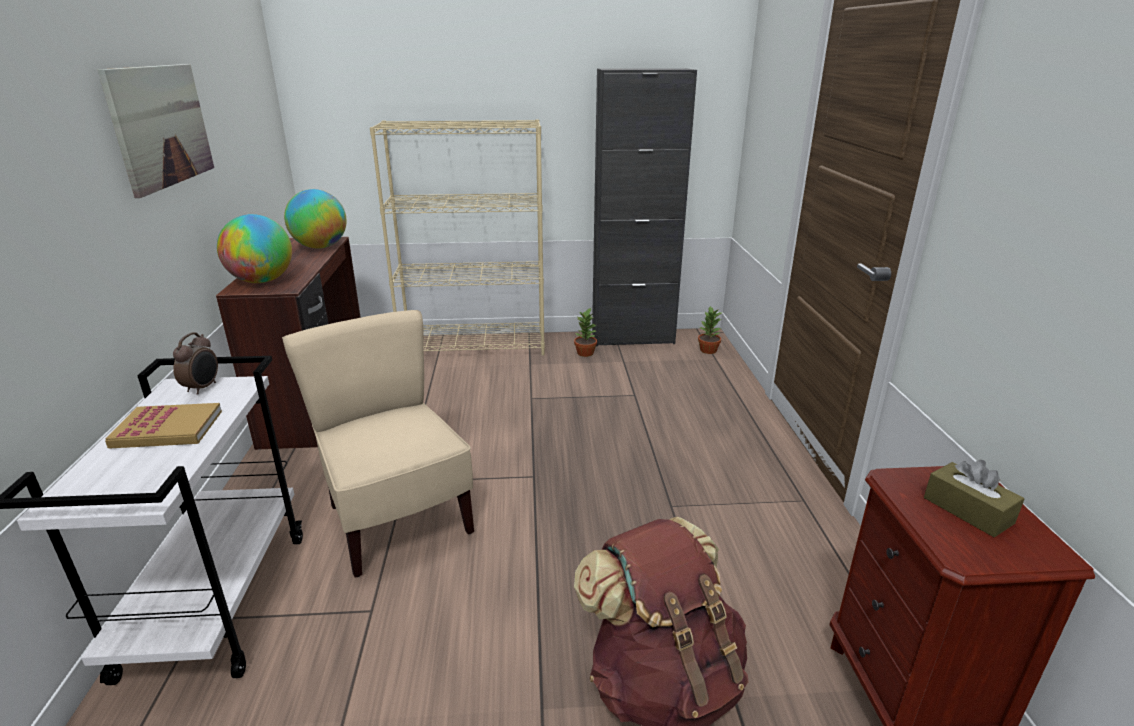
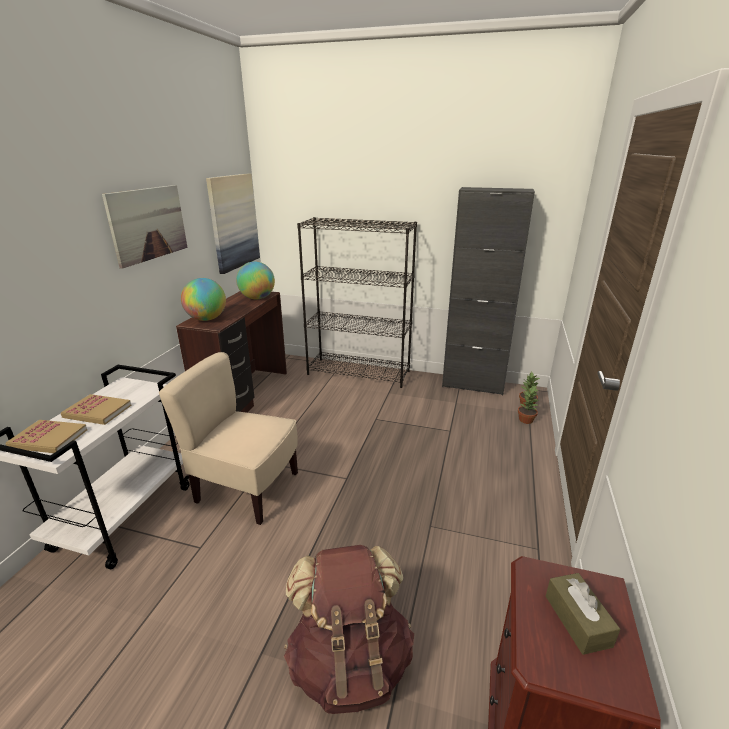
camera: 20 degrees right, 0 degrees up
alarm clock [173,332,218,395] -> none
beige chair [282,310,474,578] -> beige chair turned 60 degrees counterclockwise [159,352,298,525]
beige bookcase [370,119,545,356] -> black bookcase [297,217,417,388]
potted plant [574,308,597,357] -> potted plant moved to [518,386,540,424]
none -> book [6,420,87,453]
none -> picture [206,174,260,274]

